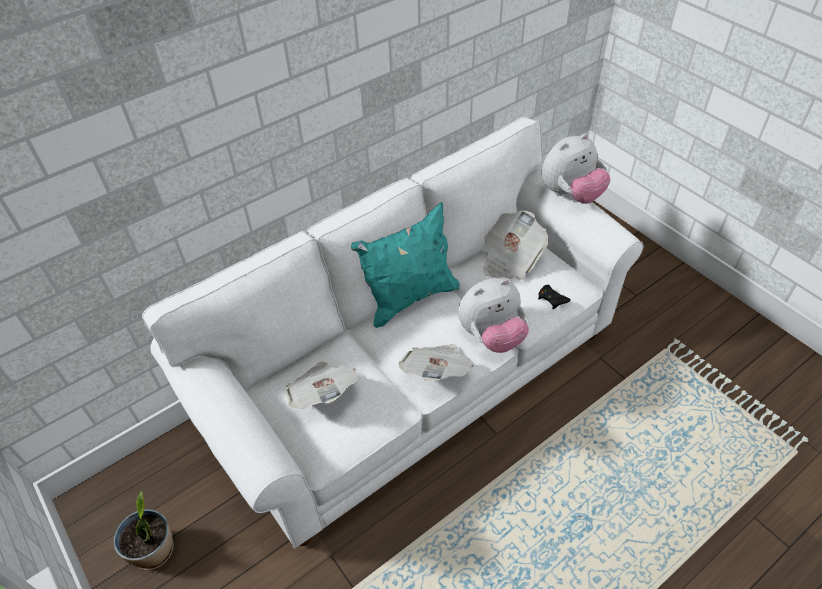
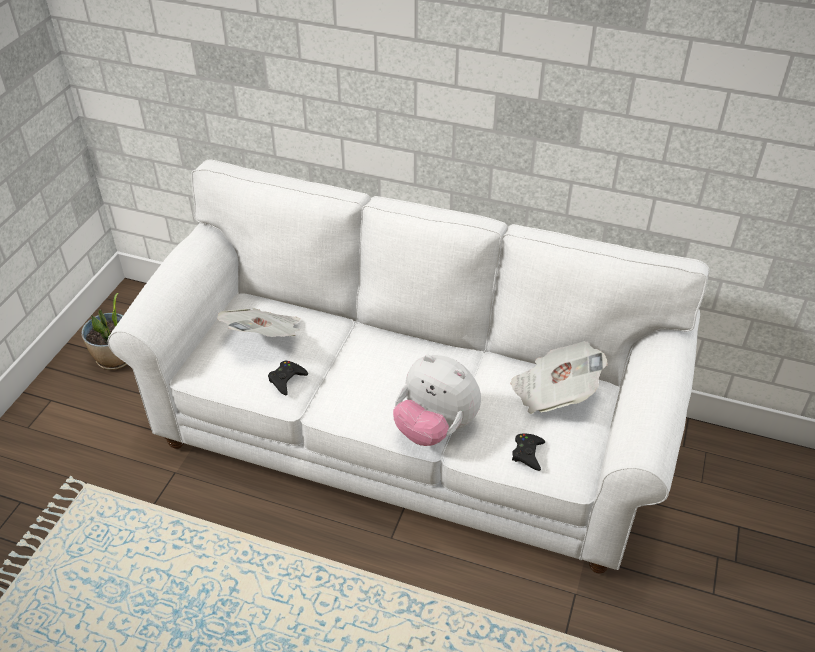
camera: 55 degrees right, 5 degrees down
turquoise pillow [351,202,460,328] -> none
newspaper [399,344,474,381] -> none
plush toy [541,133,611,204] -> none
none -> black game controller [268,361,308,395]

